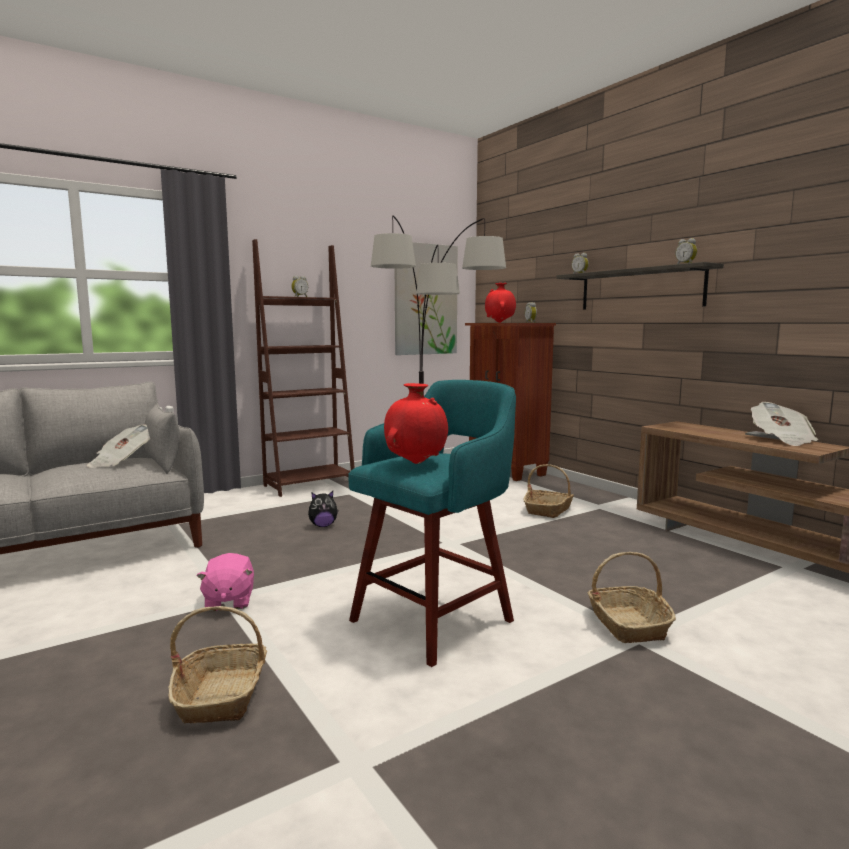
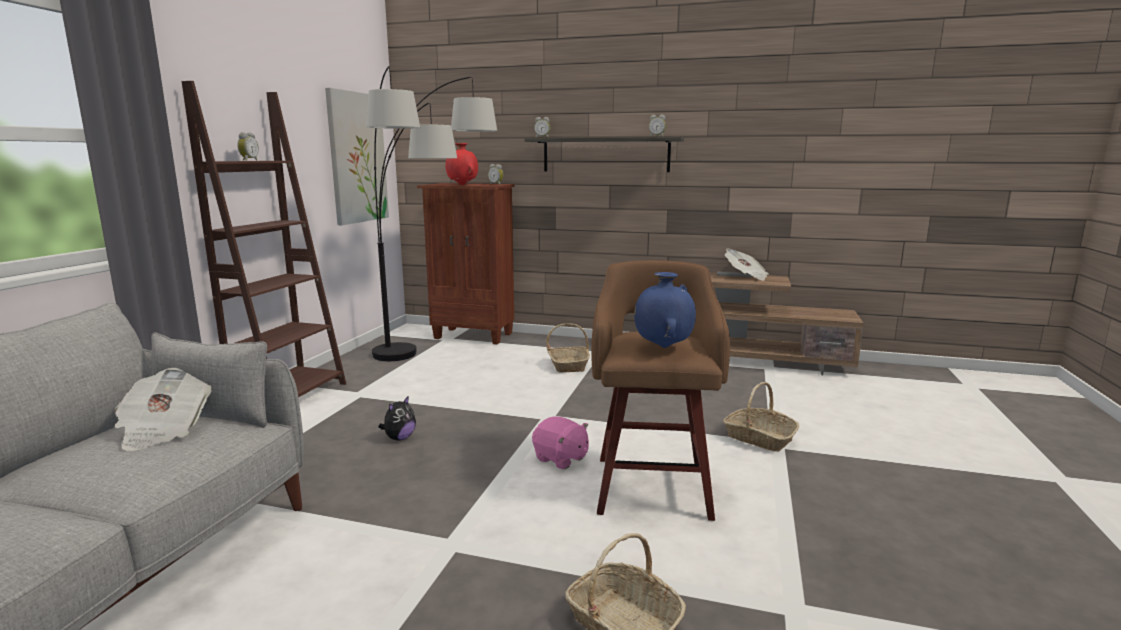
camera: 40 degrees left, 5 degrees up
pink plush toy [196,553,254,612] -> pink plush toy moved to [532,416,589,469]
turquoise stool [348,380,516,667] -> brown stool [591,260,730,521]
red vase [384,383,448,464] -> blue vase [634,272,696,348]

